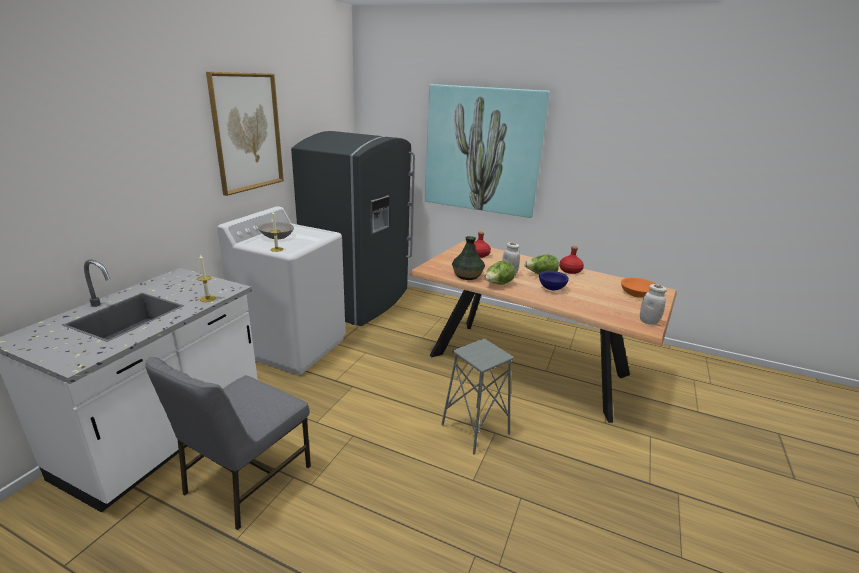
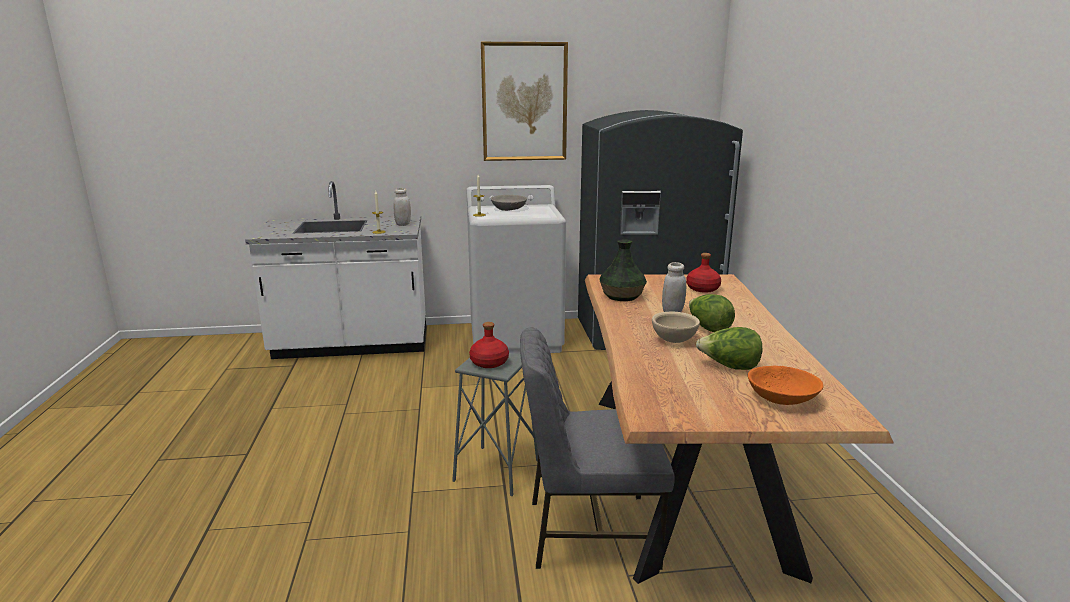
camera: 60 degrees right, 5 degrees down
grey chair [145,357,311,530] -> grey chair moved to [520,327,675,570]
picture [425,84,550,218] -> none
lettuce [485,261,515,285] -> lettuce moved to [696,327,762,370]
blue bowl [539,271,569,290] -> beige bowl [652,312,700,343]
red bottle [559,246,584,274] -> red bottle moved to [469,322,509,368]
white jar [640,284,667,325] -> white jar moved to [394,188,411,226]

